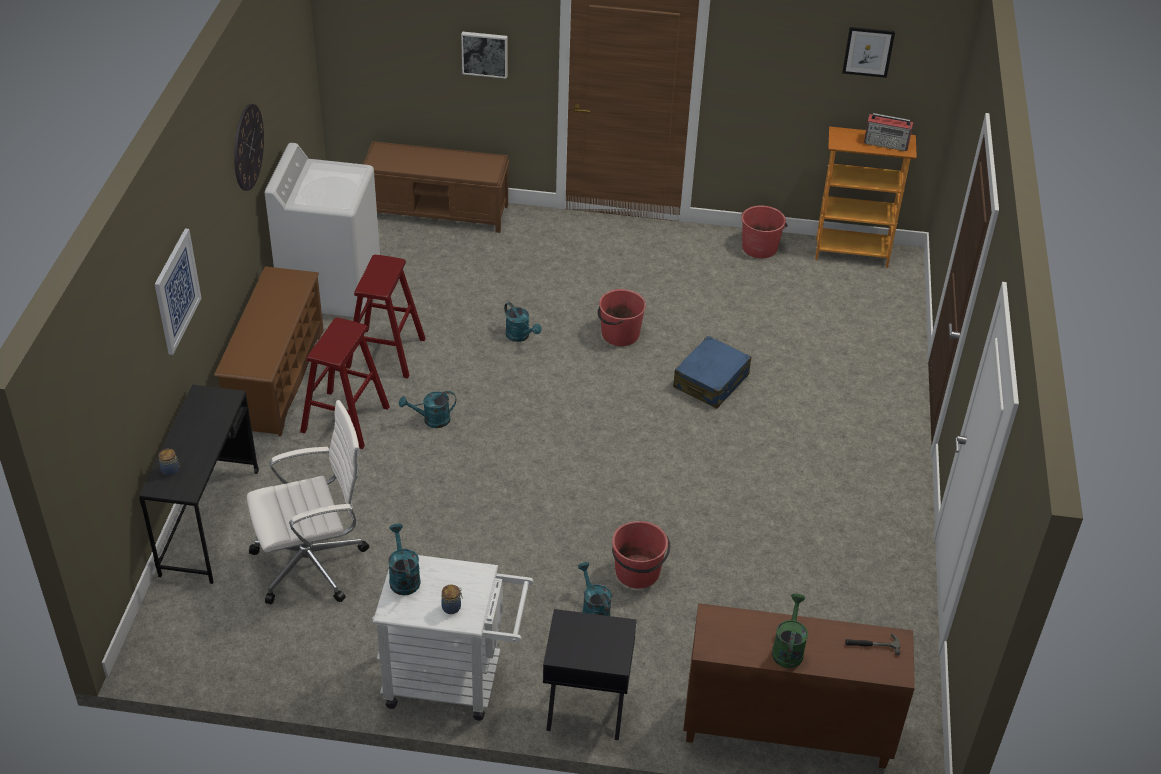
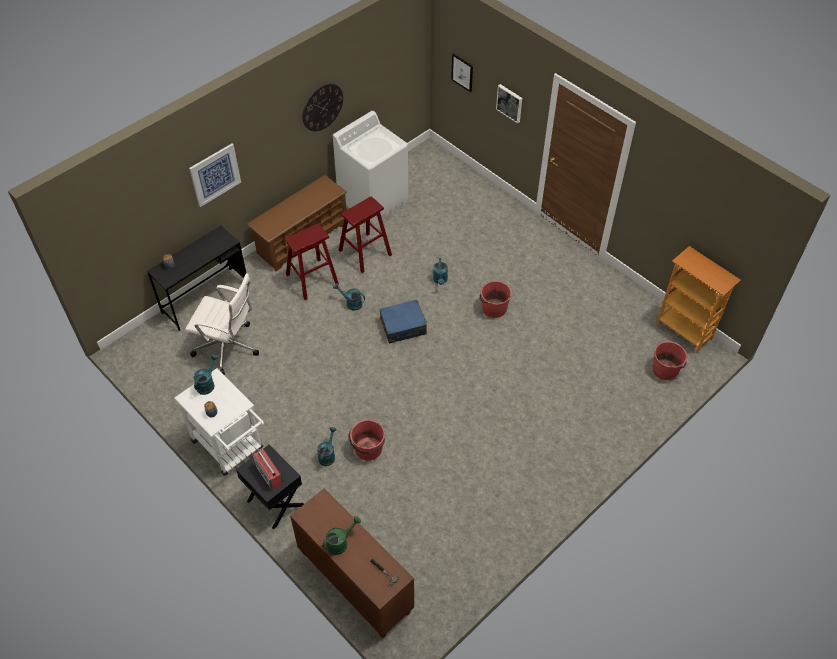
camera: 40 degrees right, 10 degrees up
brown bench [363,141,510,233] -> none
blue suitcase [673,336,751,409] -> blue suitcase moved to [380,300,427,344]
red bucket [741,206,787,258] -> red bucket moved to [652,341,687,380]
picture [842,27,895,78] -> picture moved to [451,53,473,92]
radio [864,113,913,151] -> radio moved to [253,449,283,490]

